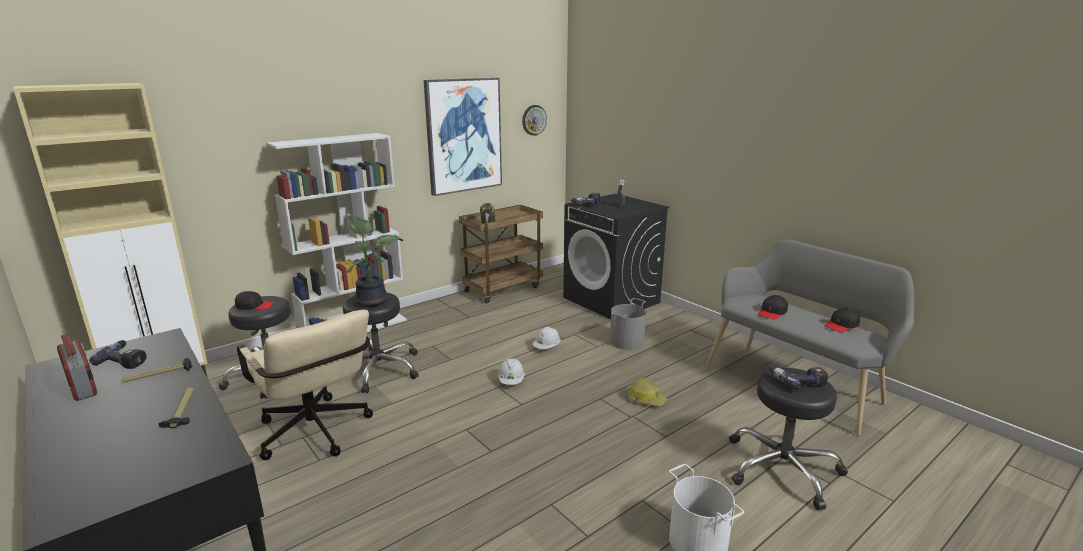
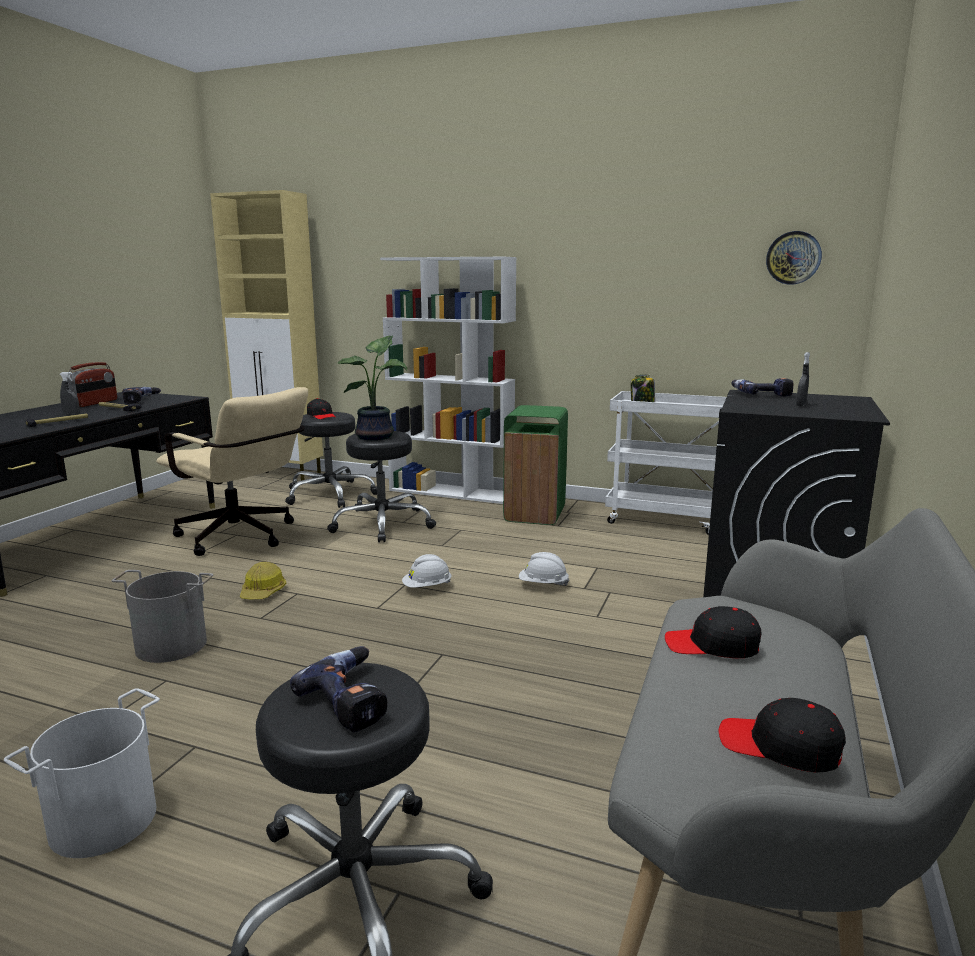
camera: 60 degrees right, 5 degrees down
beige office chair [237,310,373,460] -> beige office chair turned 75 degrees counterclockwise [156,387,308,556]
picture [424,78,502,196] -> none
brown cart [459,205,543,303] -> white cart [605,391,726,535]
grey bucket [610,298,646,350] -> grey bucket moved to [112,570,213,663]
hard hat [628,378,667,406] -> hard hat moved to [240,562,286,600]
none -> grey spray bottle [60,372,80,415]
none -> green trash can [503,405,568,525]

